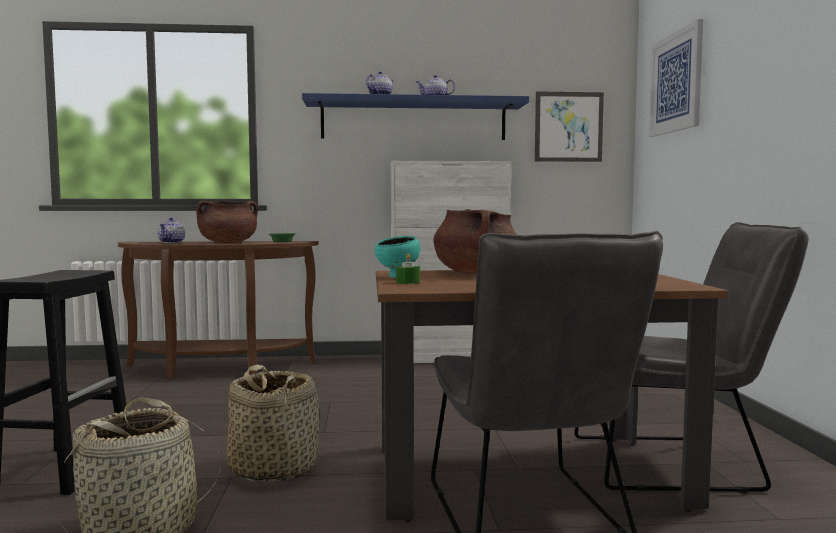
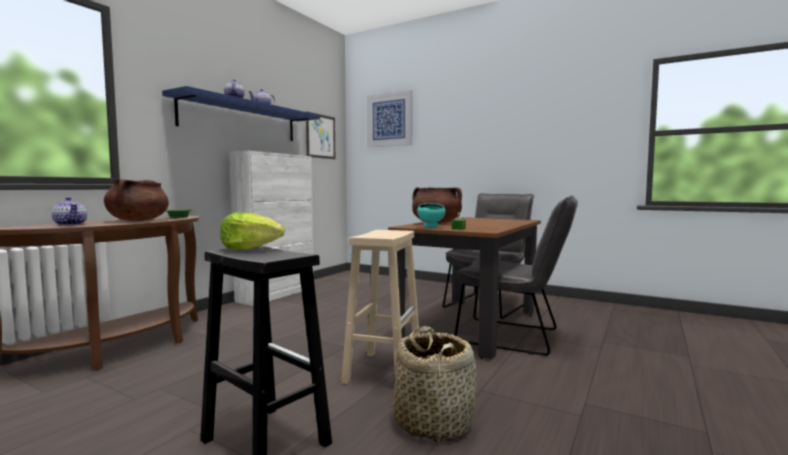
camera: 55 degrees left, 0 degrees up
basket [227,364,319,482] -> beige stool [341,230,420,384]
none -> lettuce [220,212,285,250]

